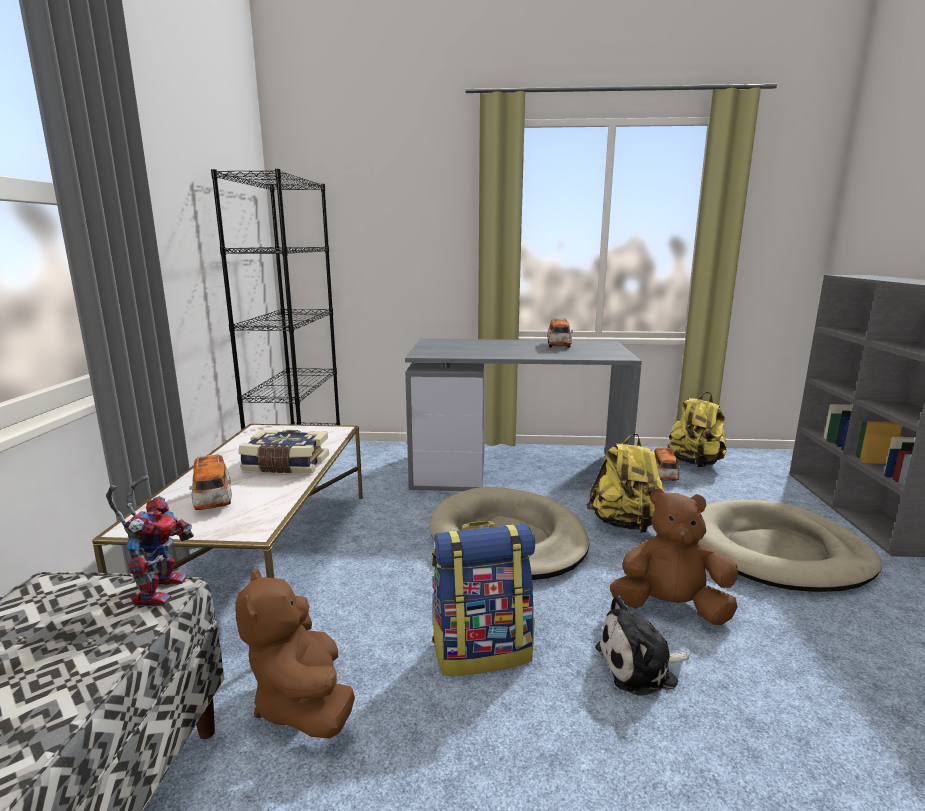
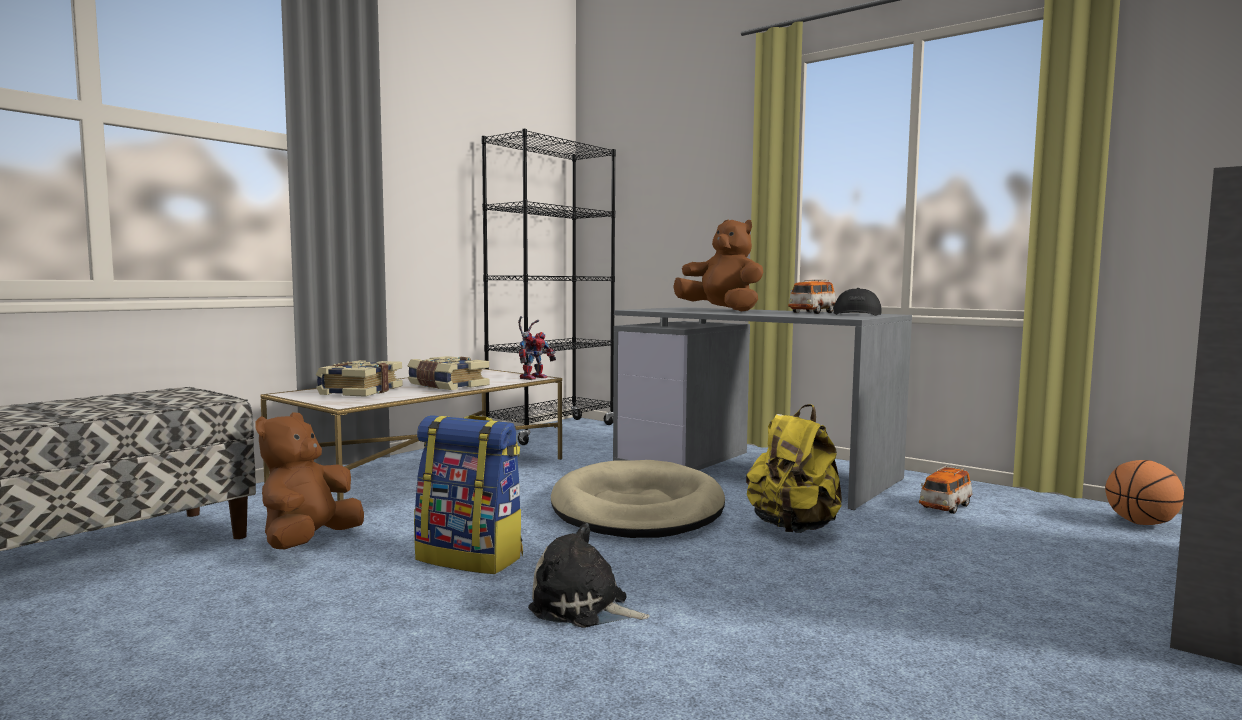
camera: 35 degrees right, 10 degrees down
toy robot [106,476,194,606] -> toy robot moved to [518,316,556,380]
toy car [189,453,232,510] -> book [316,360,403,397]
brown plush toy [610,488,739,625] -> brown plush toy moved to [673,220,763,311]
yellow backpack [668,392,727,467] -> none
beige dog bed [698,500,882,592] -> none
none -> black cap [834,288,882,316]
none -> basketball [1105,460,1184,525]

